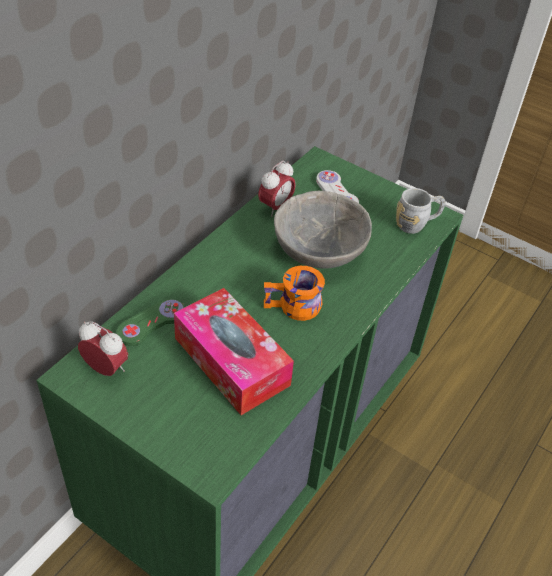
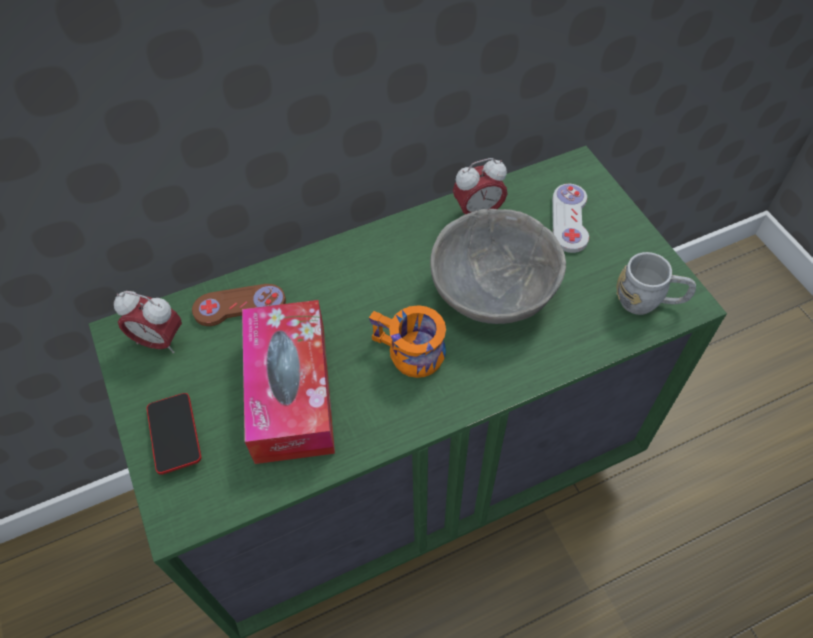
camera: 35 degrees right, 10 degrees up
alarm clock [78,321,128,376] -> alarm clock turned 135 degrees clockwise [114,291,182,353]
green game controller [116,299,185,346] -> brown game controller [192,284,286,326]
none -> phone [147,393,202,475]

